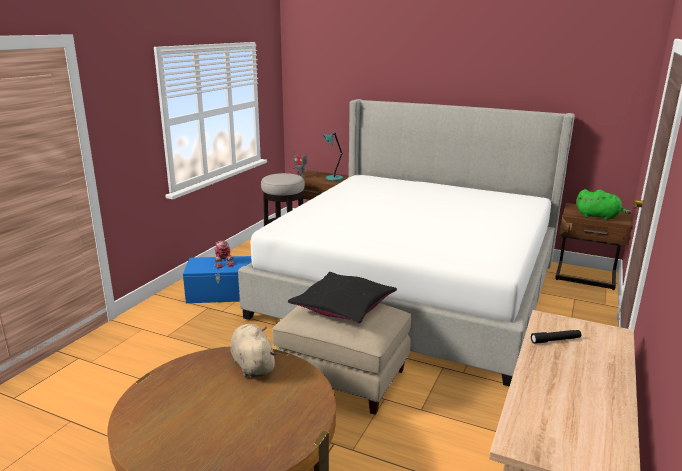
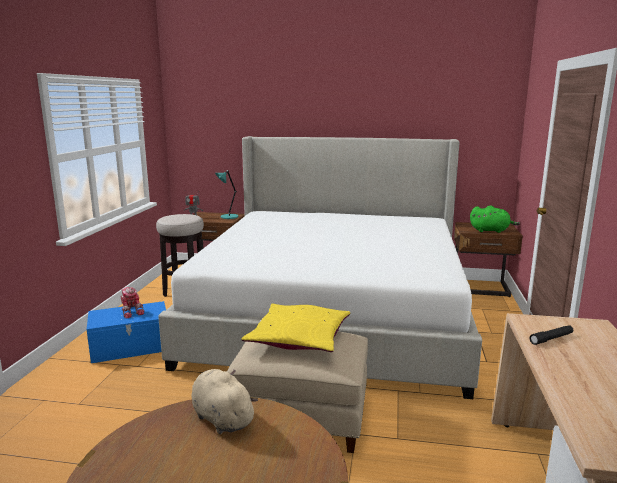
camera: 15 degrees left, 5 degrees down
black pillow [288,272,397,323] -> yellow pillow [241,303,350,352]

